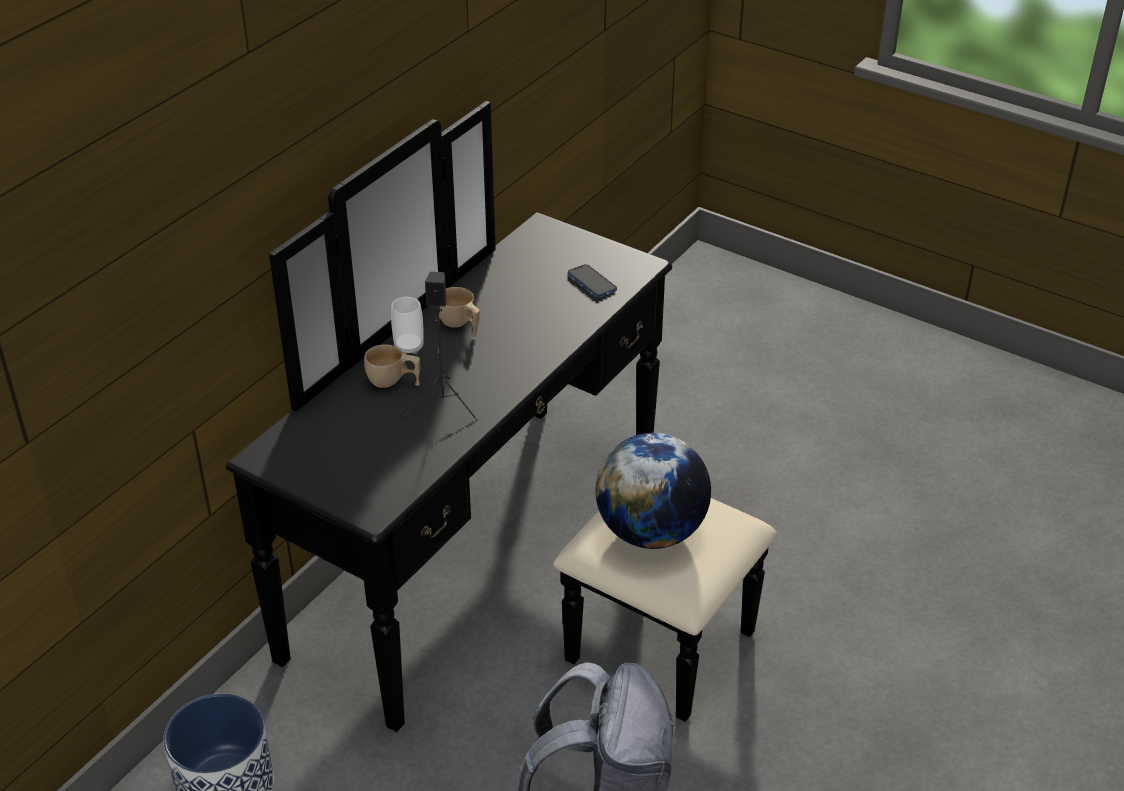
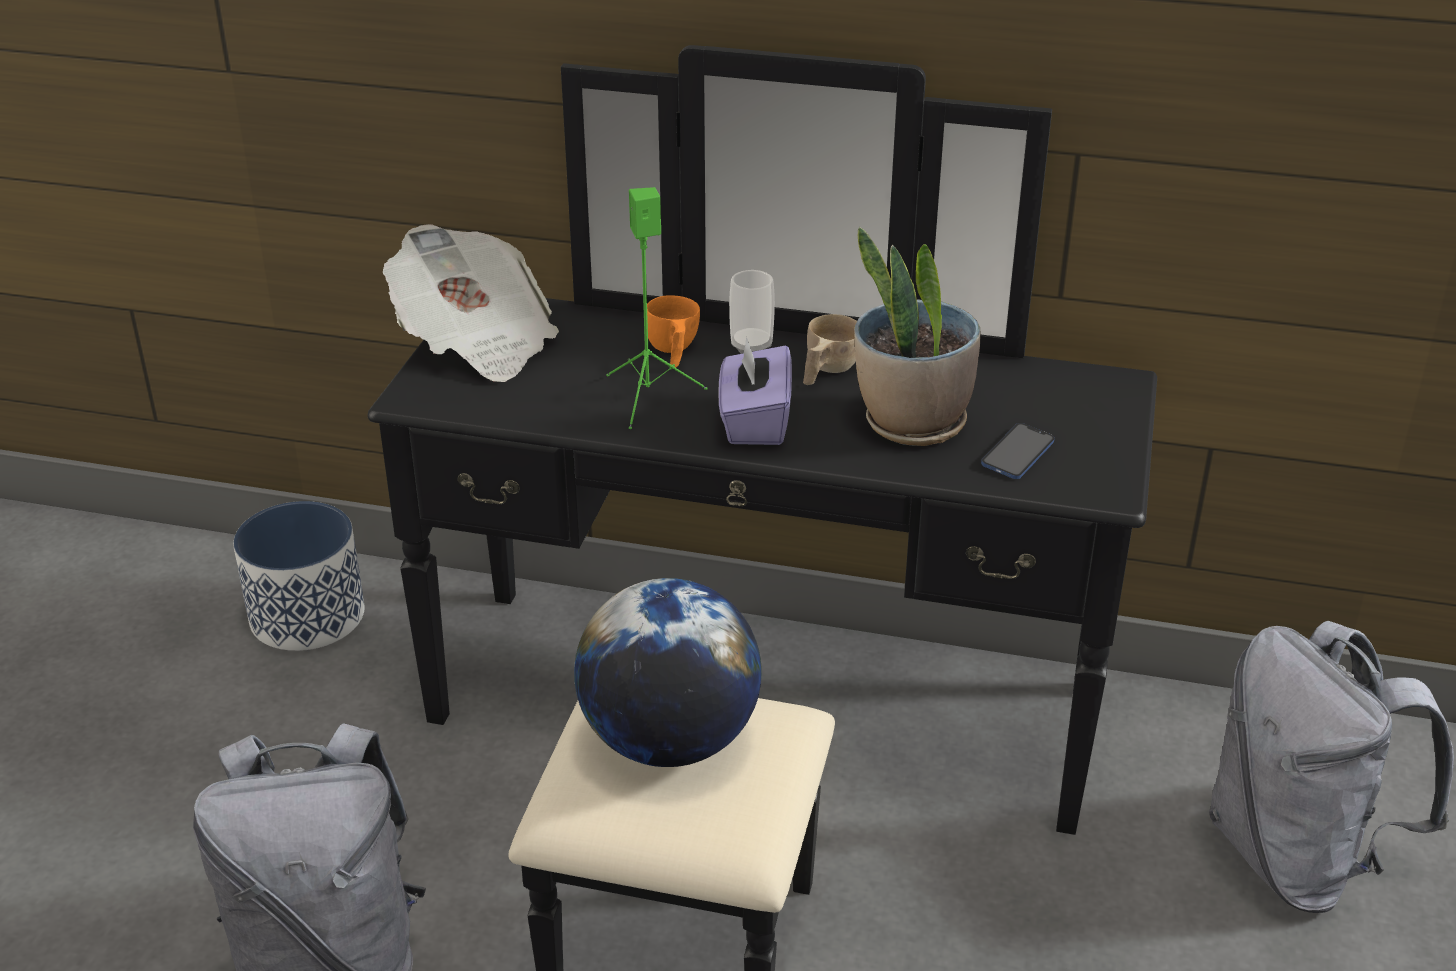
camera: 70 degrees right, 5 degrees down
beige cup [364,344,420,388] -> orange cup [647,295,700,368]
black speaker [404,272,478,421] -> green speaker [607,187,707,429]
none -> newspaper [383,224,559,382]
none -> purple tissue box [719,336,792,445]
none -> potted plant [854,227,981,446]
none -> grey backpack [1209,621,1454,913]

